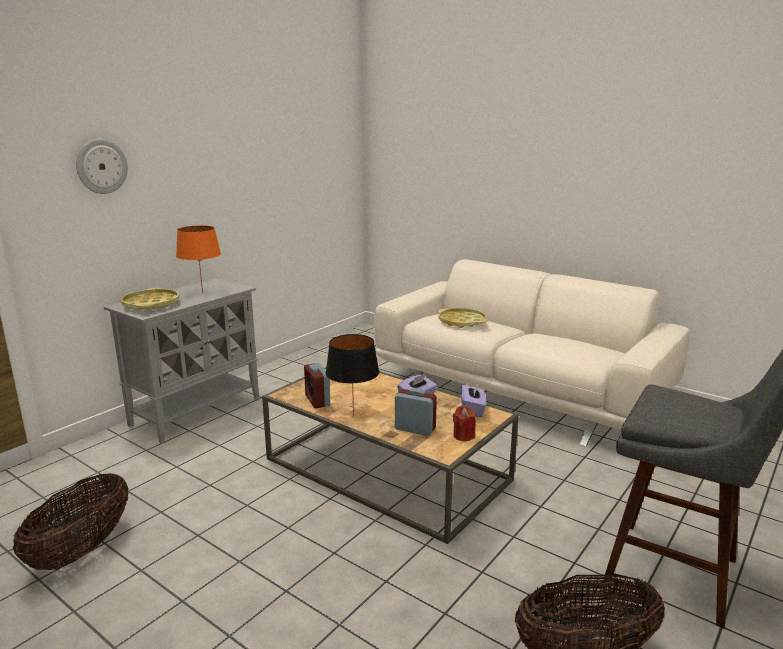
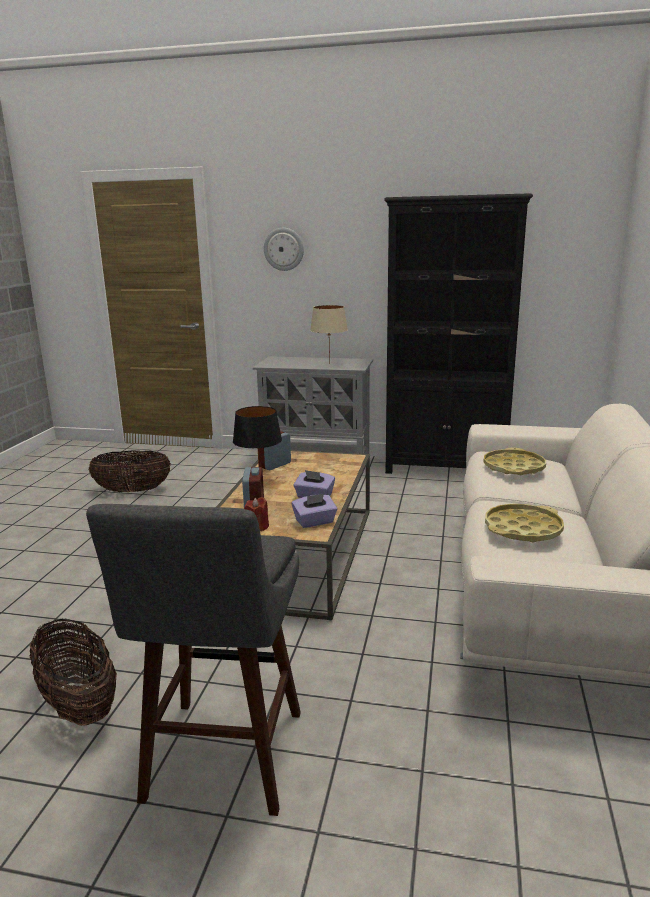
camera: 65 degrees right, 0 degrees up
yellow tray [121,288,180,310] -> yellow tray moved to [485,504,564,542]
orange table lamp [176,225,221,293] -> beige table lamp [310,305,348,364]
none -> black bookcase [384,193,533,474]

